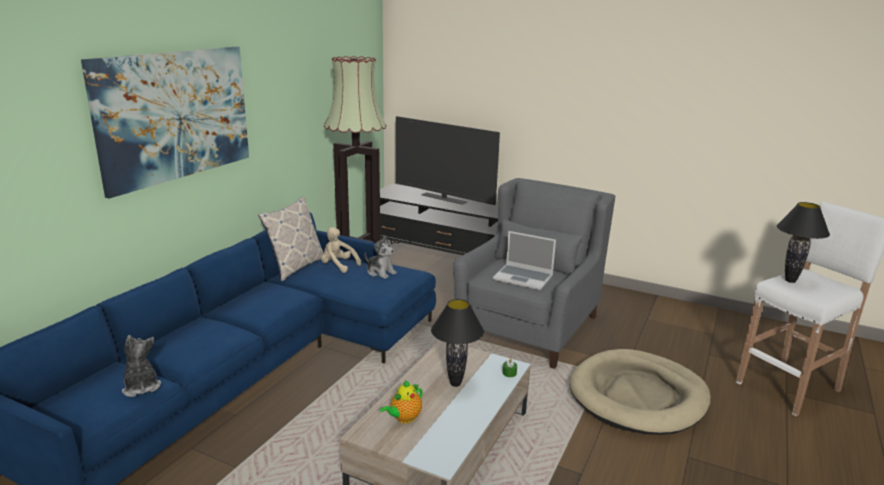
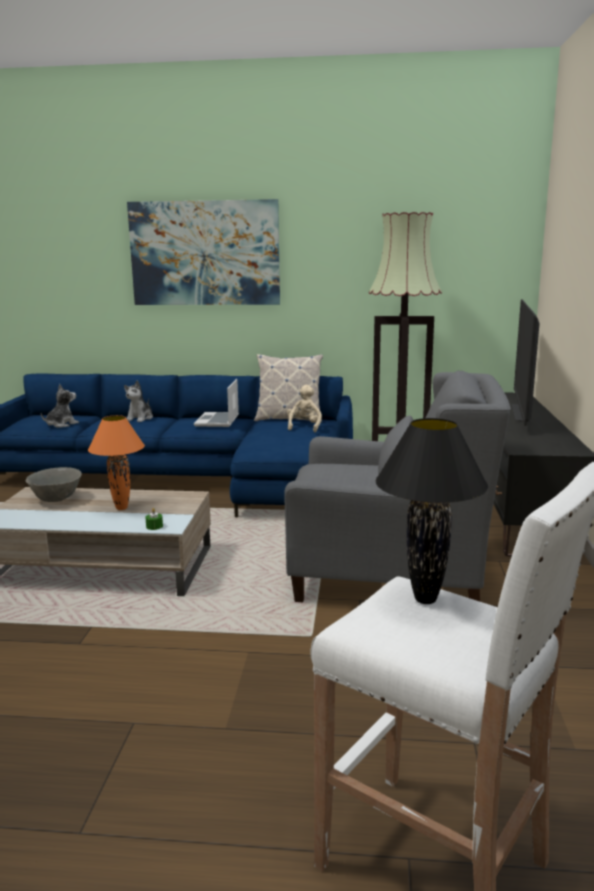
camera: 70 degrees right, 5 degrees down
plush toy [365,235,397,279] -> plush toy moved to [124,381,153,422]
teapot [380,380,423,423] -> grey bowl [26,467,82,502]
black table lamp [431,299,484,387] -> orange table lamp [88,415,145,510]
laptop [493,231,556,290] -> laptop moved to [194,379,239,427]
beige dog bed [569,349,710,435] -> none

